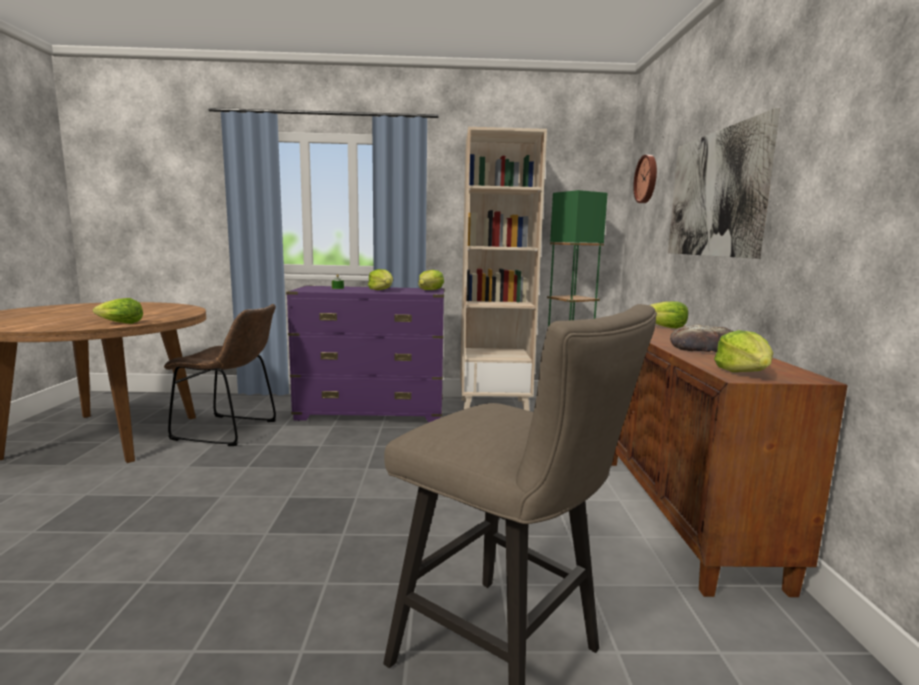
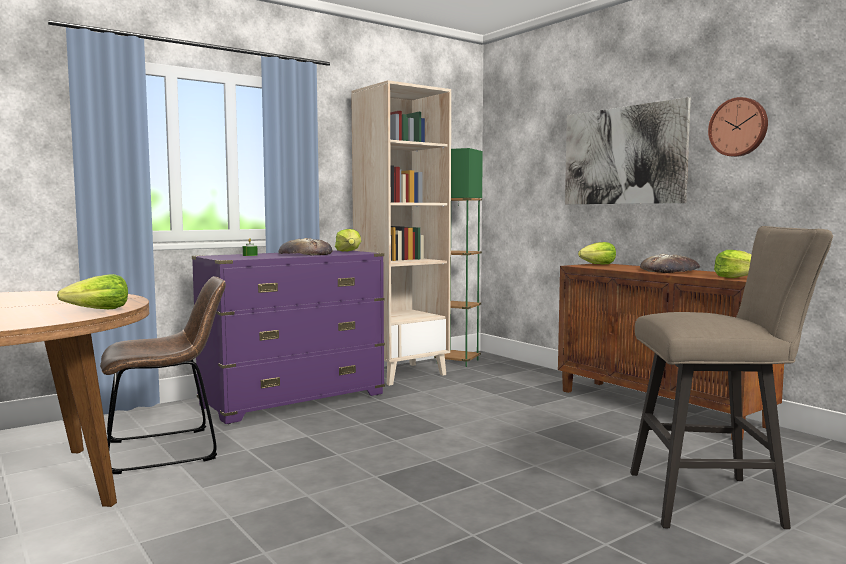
camera: 35 degrees left, 5 degrees down
lettuce [368,269,393,290] -> bread [278,238,332,256]
wall clock [633,155,657,203] -> wall clock moved to [708,97,768,157]

